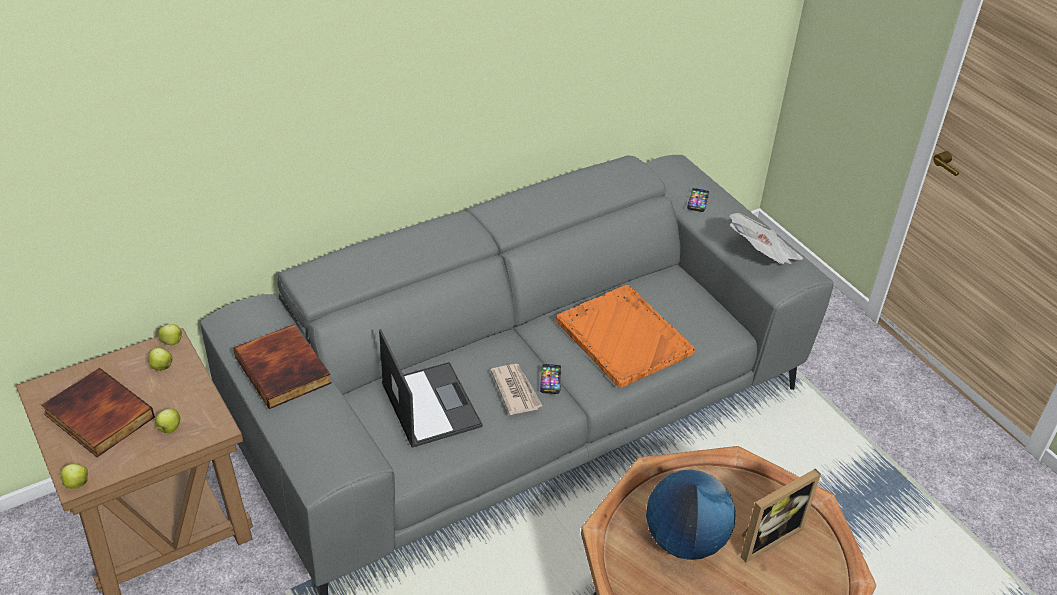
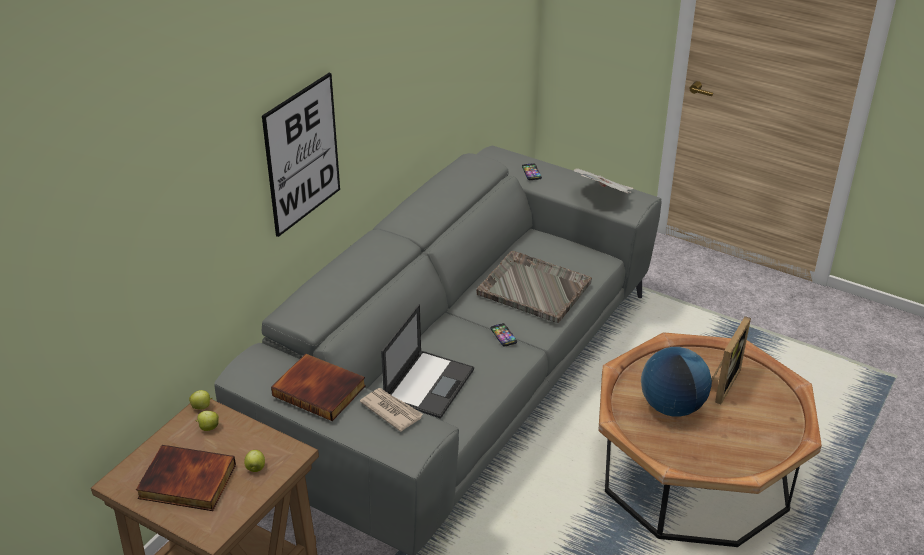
camera: 25 degrees left, 5 degrees down
apple [59,464,88,489] -> none
laptop [379,329,483,448] -> laptop turned 75 degrees clockwise [381,304,474,419]
newspaper [491,364,542,415] -> newspaper moved to [360,388,423,432]
orange tray [556,285,695,388] -> grey tray [476,251,592,323]
none -> picture [262,73,340,237]

